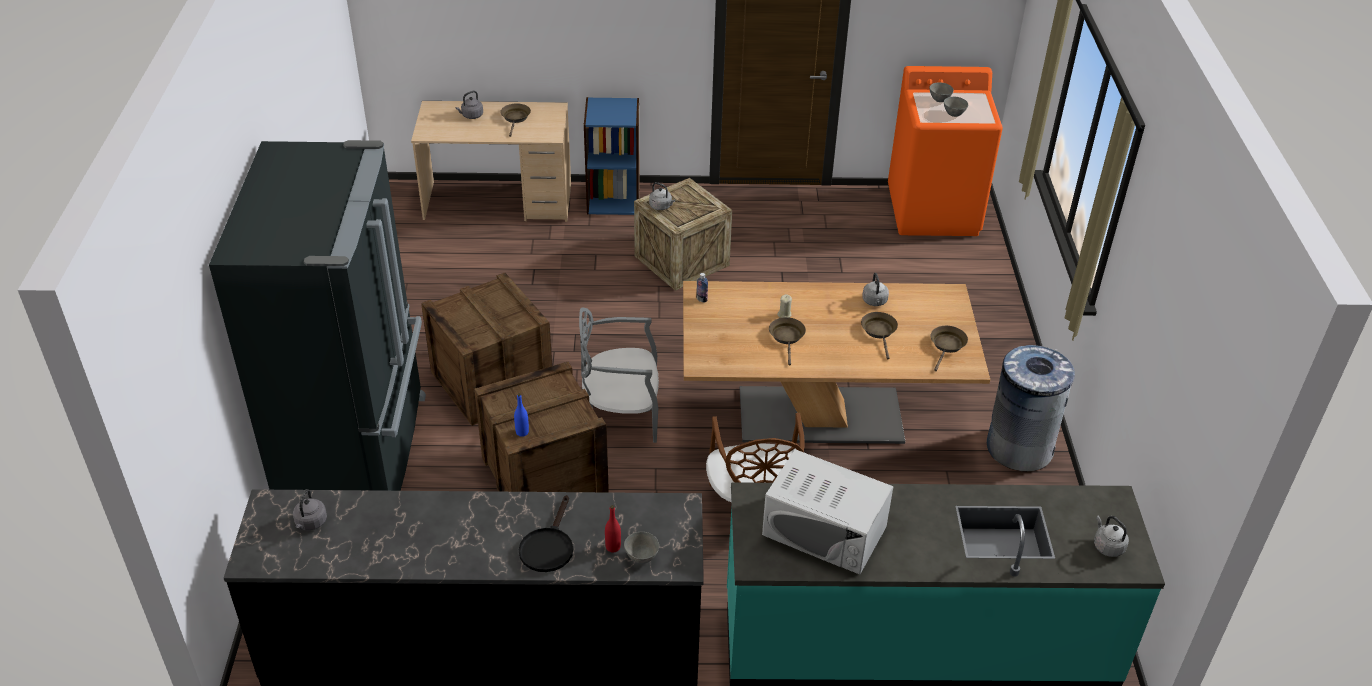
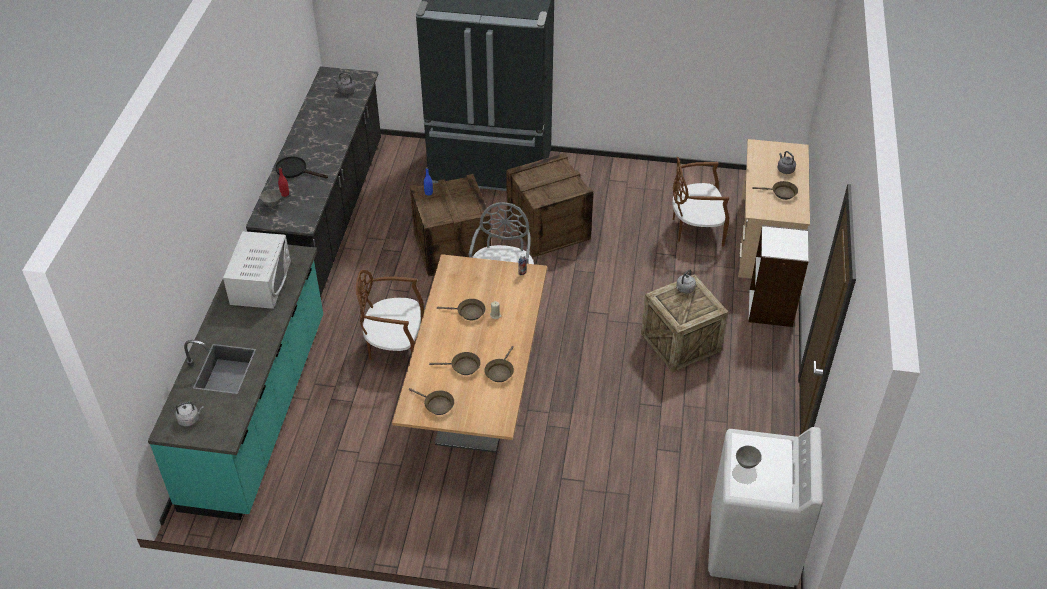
camera: 100 degrees right, 5 degrees up
blue bookcase [584,97,640,215] -> white bookcase [748,225,809,327]
white microwave [762,449,894,574] -> white microwave turned 150 degrees clockwise [223,231,291,309]
grey kettle [862,273,889,306] -> brown frying pan [484,346,514,382]
orange washing machine [888,66,1003,236] -> white washing machine [708,427,823,587]
grey bowl [930,82,954,102] -> none
grey trash can [987,345,1075,471] -> none
none -> brown chair [672,157,729,246]

